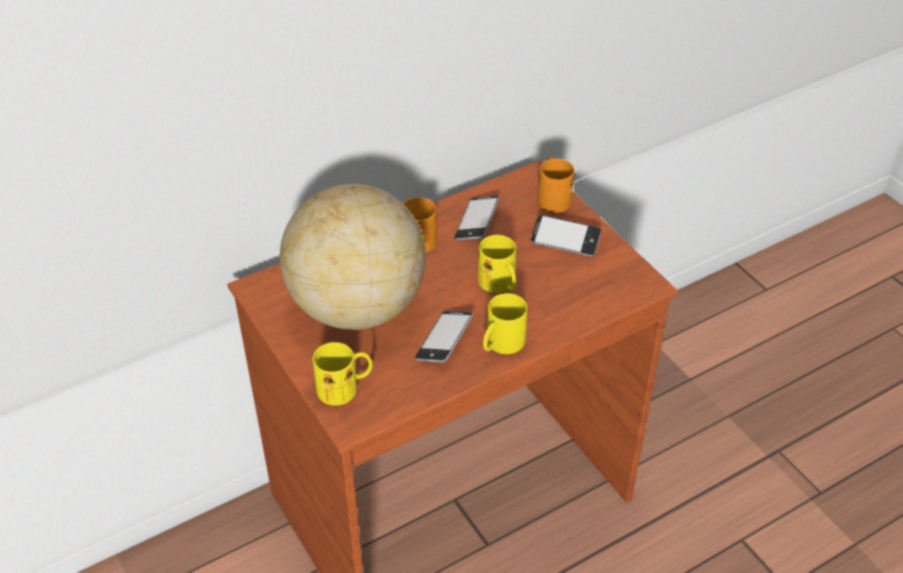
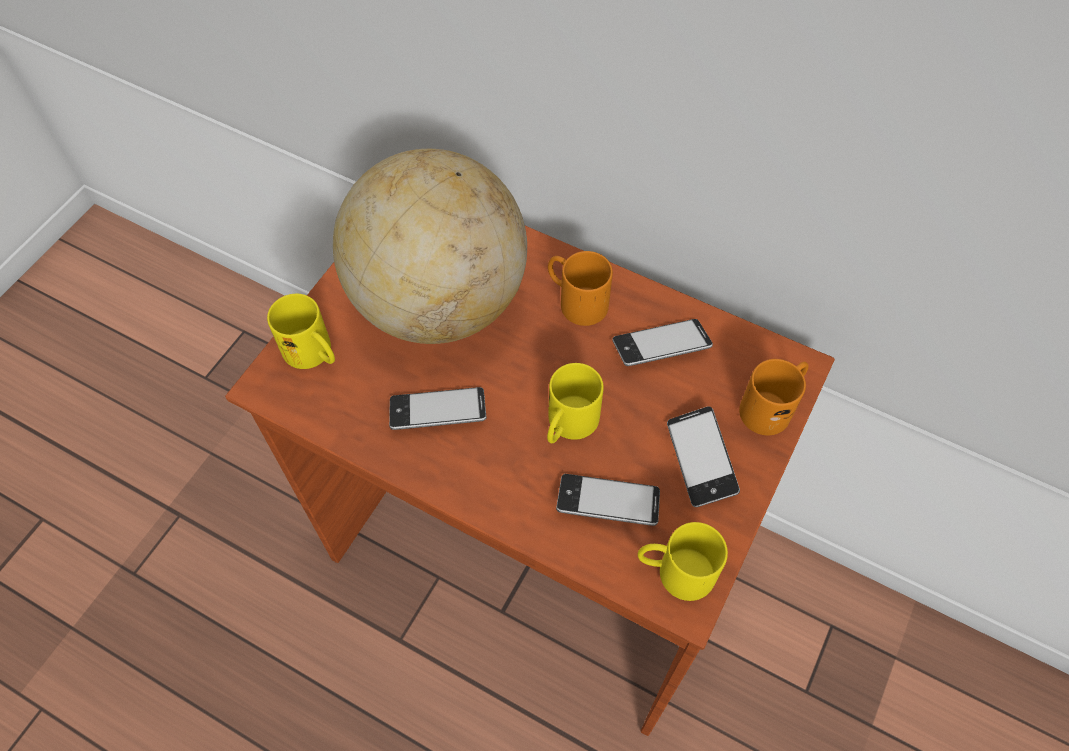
camera: 60 degrees right, 15 degrees up
yellow mug [483,293,528,354] -> yellow mug moved to [638,522,728,601]
none -> phone [556,474,660,526]

